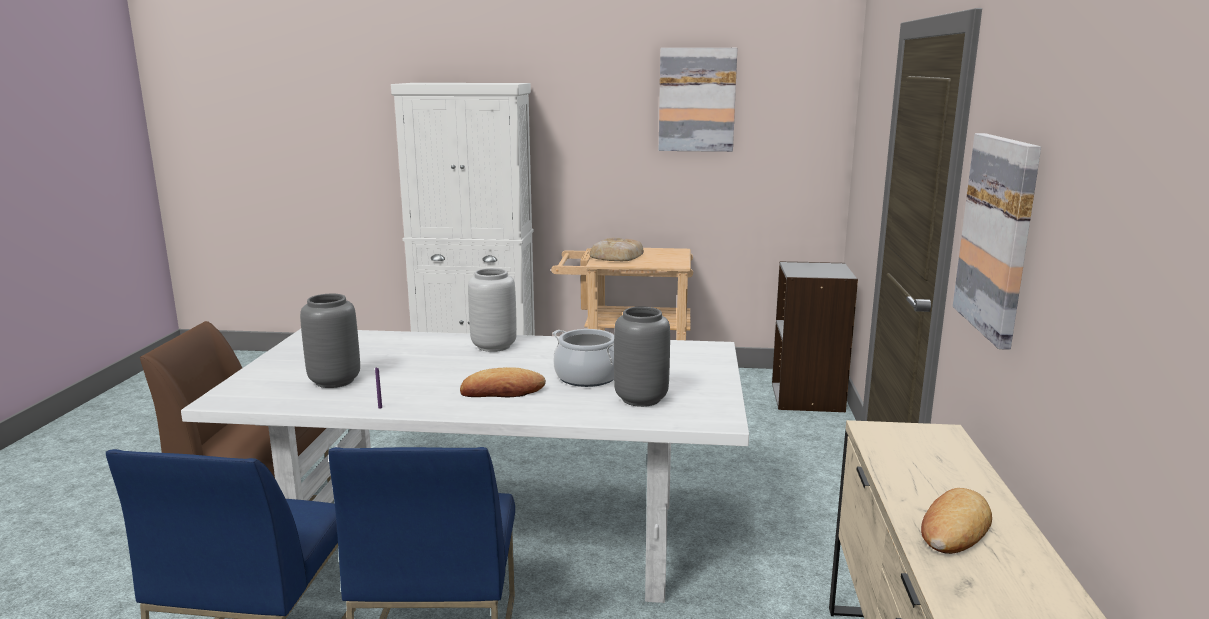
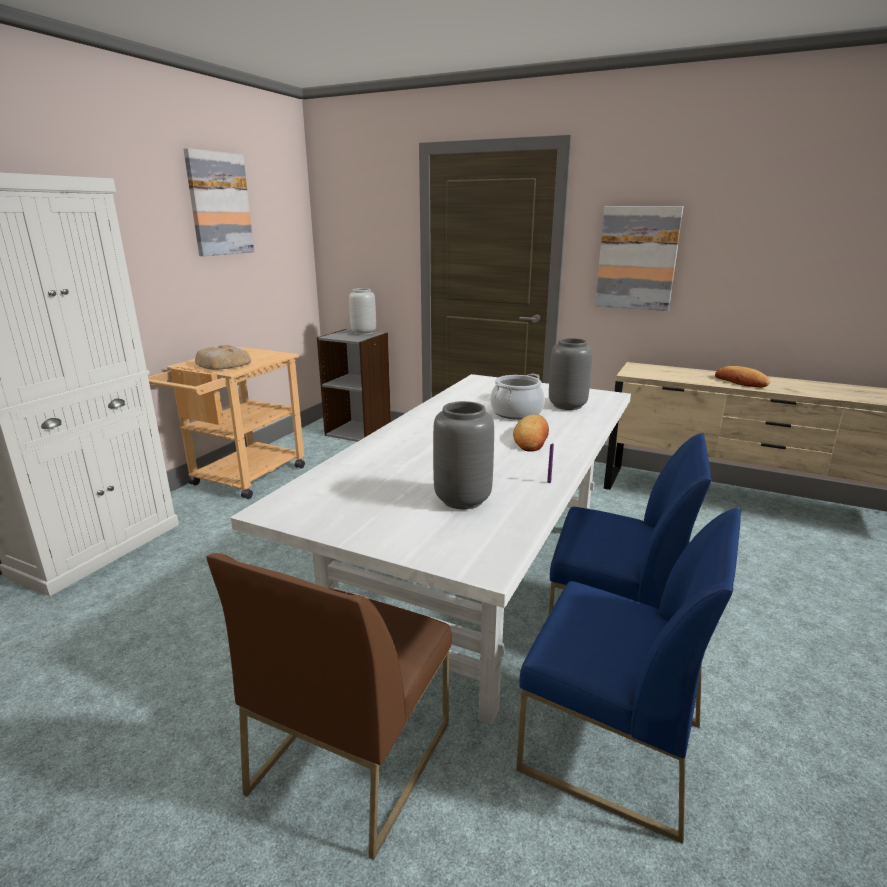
camera: 70 degrees left, 5 degrees up
grey vase [468,268,517,352] -> grey vase moved to [349,288,376,335]

